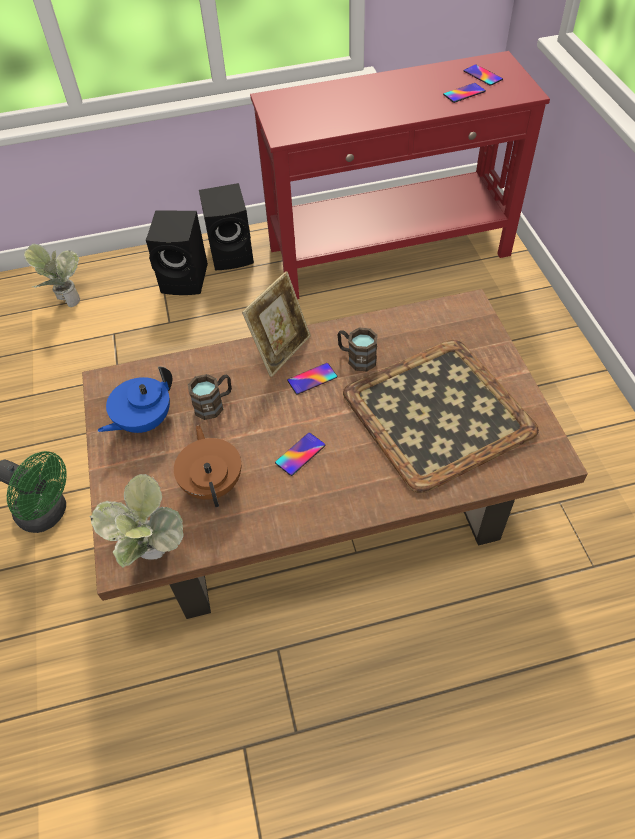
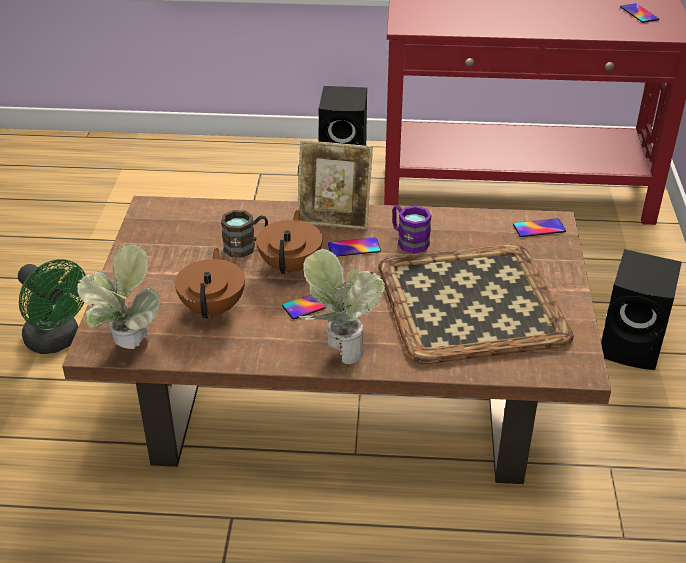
camera: 15 degrees right, 15 degrees down
potted plant [24,244,80,307] -> potted plant moved to [298,249,385,364]
blue teapot [98,366,172,433] -> none
black speaker [146,210,208,295] -> black speaker moved to [601,249,682,370]
picture frame [242,271,311,377] -> picture frame turned 45 degrees clockwise [297,140,373,229]
brown mug [337,328,378,371] -> purple mug [392,205,432,254]
phone [443,83,486,103] -> phone moved to [513,218,566,237]
none -> brown teapot [256,210,322,276]

